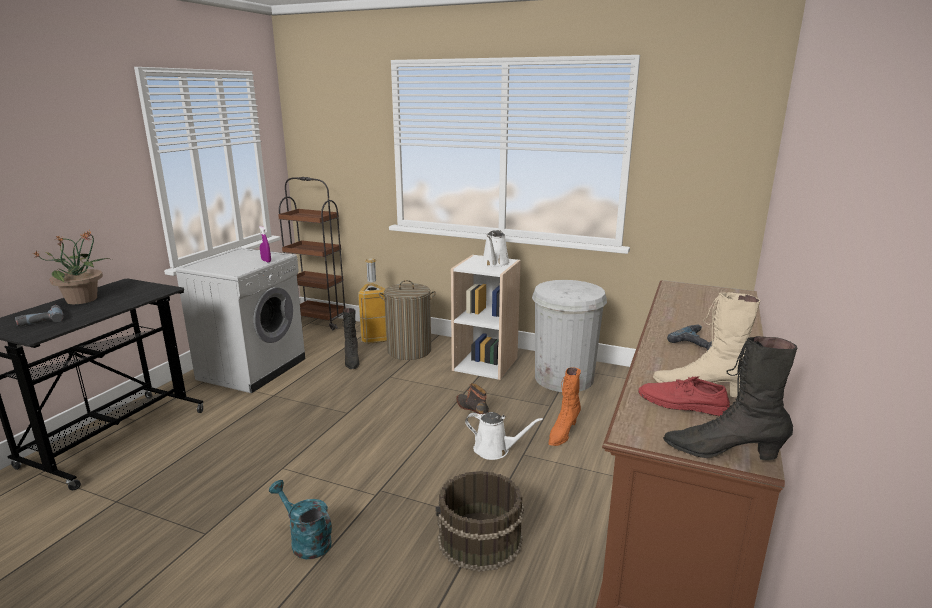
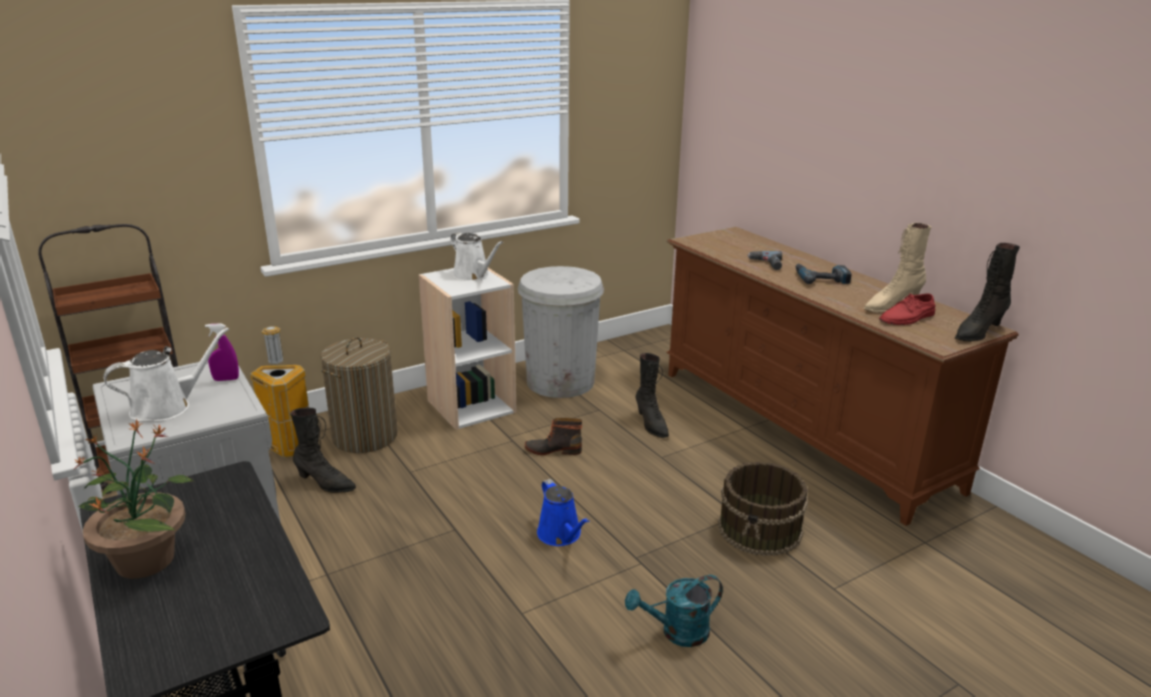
camera: 55 degrees left, 5 degrees up
power drill [15,305,64,326] -> power drill moved to [748,251,782,270]
white watering can [465,412,543,460] -> white watering can moved to [103,327,229,422]
orange boot [549,367,581,446] -> black boot [636,353,669,438]
none -> blue watering can [537,479,589,546]

